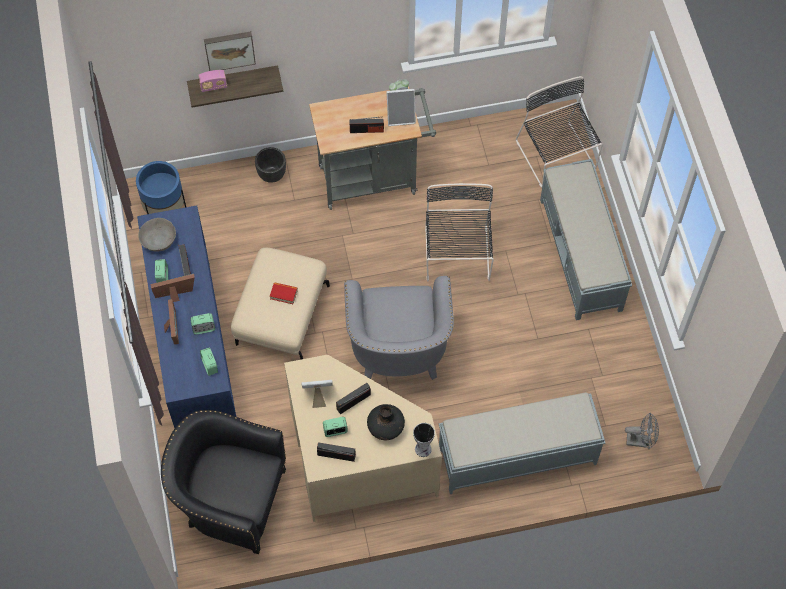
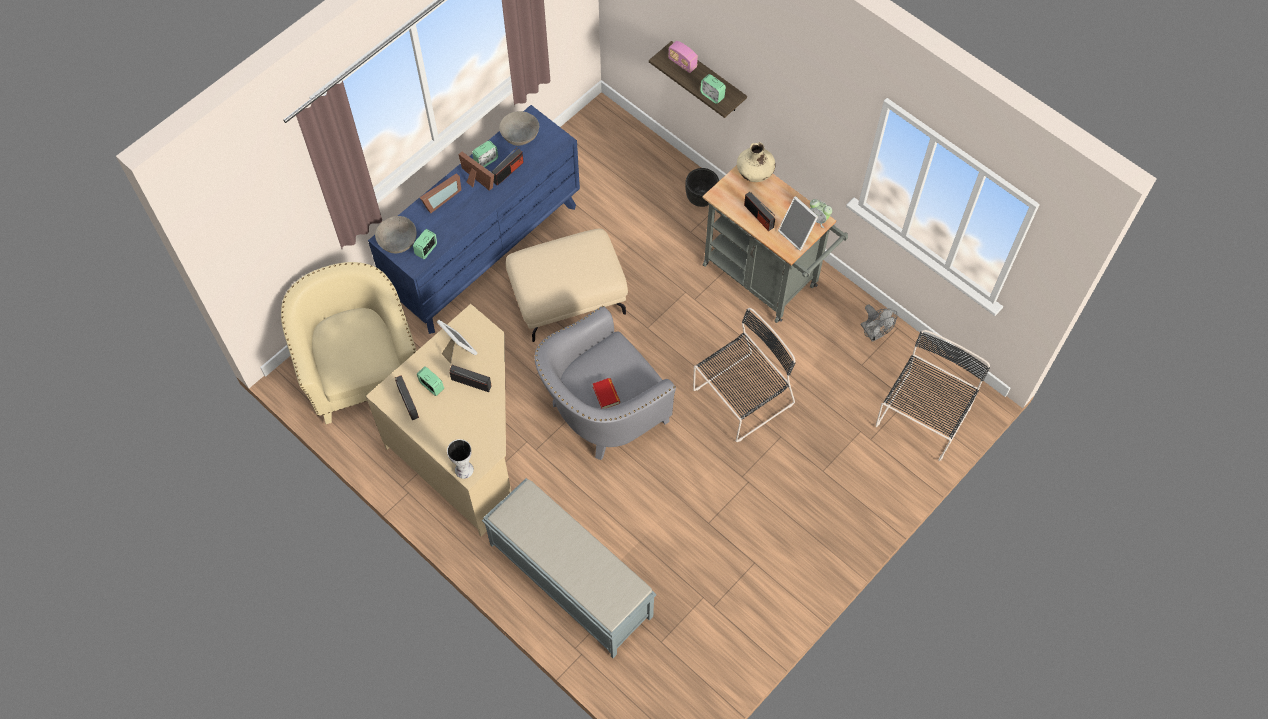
camera: 55 degrees right, 0 degrees up
blue planter [136,161,186,214] -> none
black armchair [161,410,286,554] -> beige armchair [281,262,416,424]
alarm clock [190,313,215,335] -> alarm clock moved to [700,74,726,104]
picture [204,31,256,71] -> none
book [270,282,298,304] -> book moved to [593,378,620,408]
black vase [367,404,405,440] -> none
grey bench [540,159,632,320] -> none
grey fan [625,413,659,449] -> grey fan moved to [861,304,897,342]
none -> grey bowl [375,216,417,253]
none -> beige vase [737,142,775,182]

